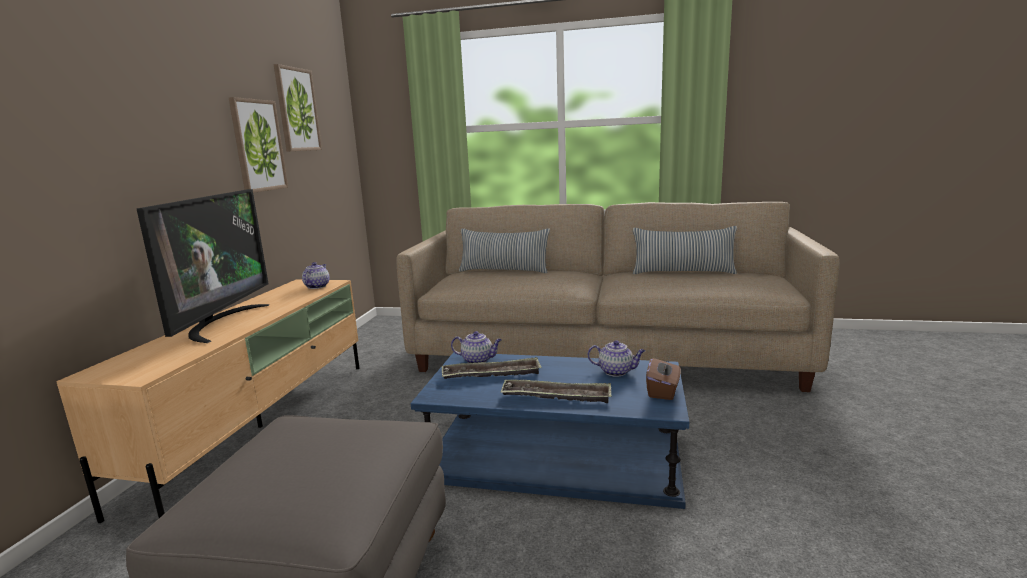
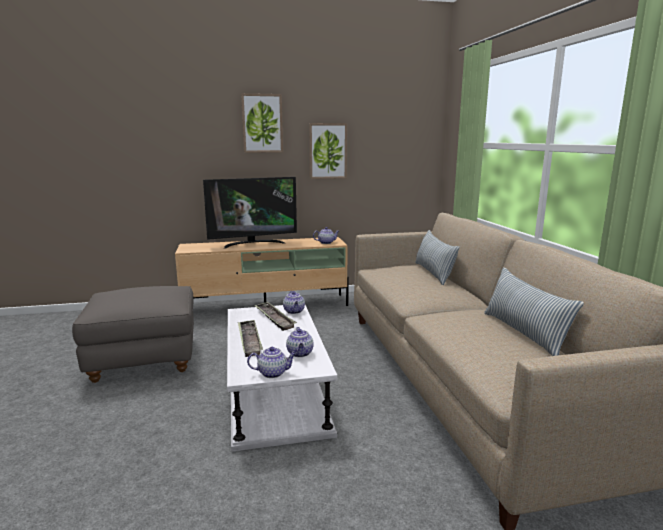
camera: 65 degrees right, 0 degrees up
picture [273,64,322,152] -> picture moved to [241,93,283,153]
blue coffee table [411,352,689,509] -> white coffee table [227,305,337,452]
brown tissue box [646,355,681,400] -> teapot [247,347,296,378]

